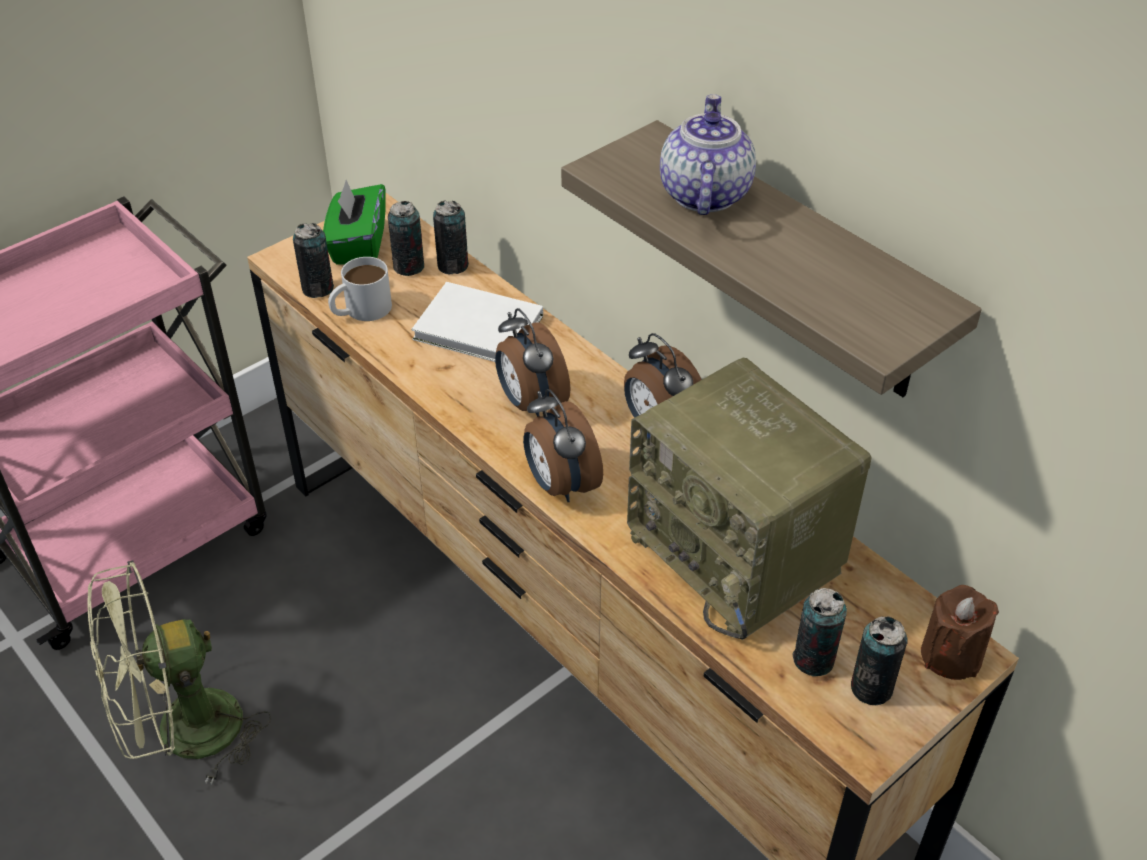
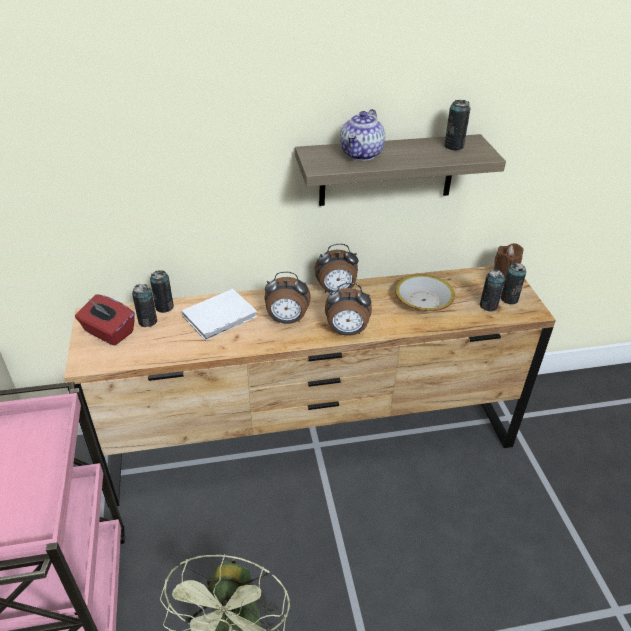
camera: 60 degrees left, 5 degrees down
can [293,223,334,298] -> can moved to [444,100,471,151]
green tissue box [323,180,386,265] -> red tissue box [75,294,135,346]
white mug [328,257,392,321] -> none
radio [627,358,872,640] -> bowl [395,274,455,311]
teapot [660,94,756,215] -> teapot turned 105 degrees counterclockwise [340,109,385,161]

